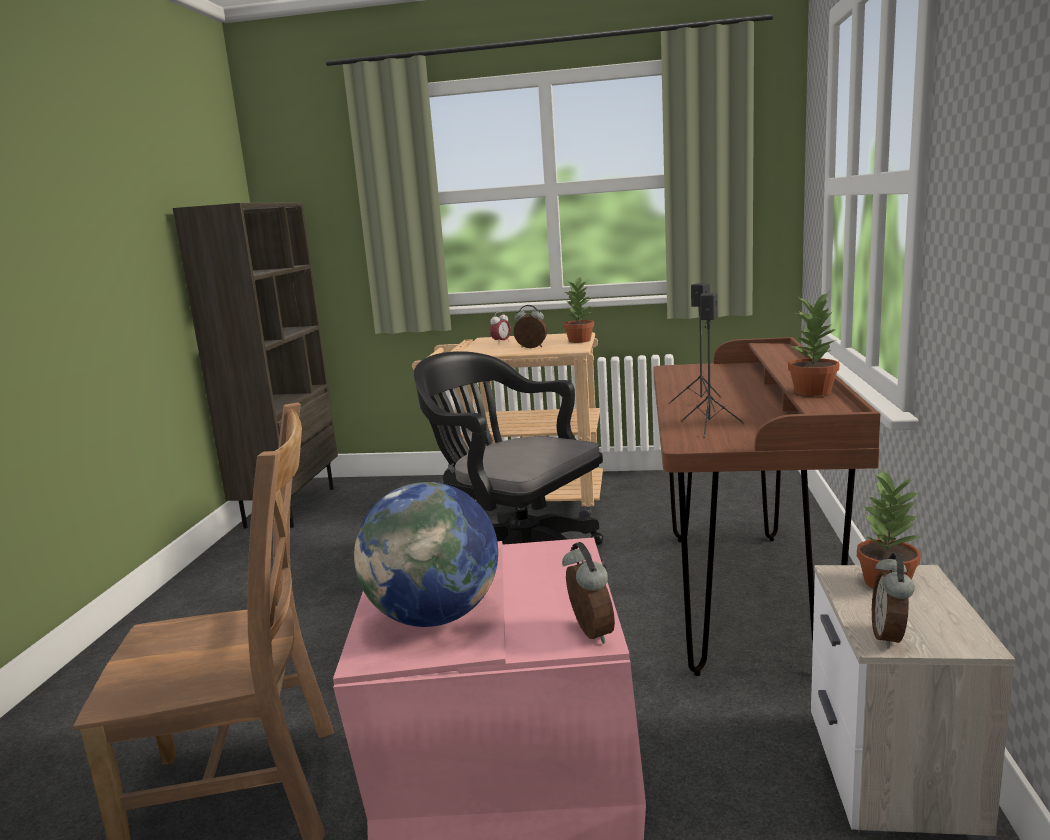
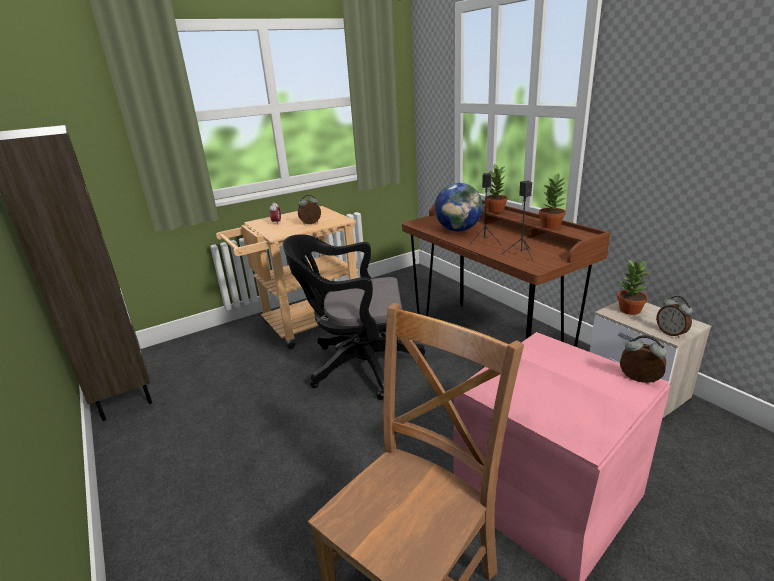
camera: 40 degrees left, 10 degrees up
globe [354,482,498,627] -> globe moved to [434,183,483,231]
potted plant [563,278,594,343] -> potted plant moved to [485,164,507,213]

